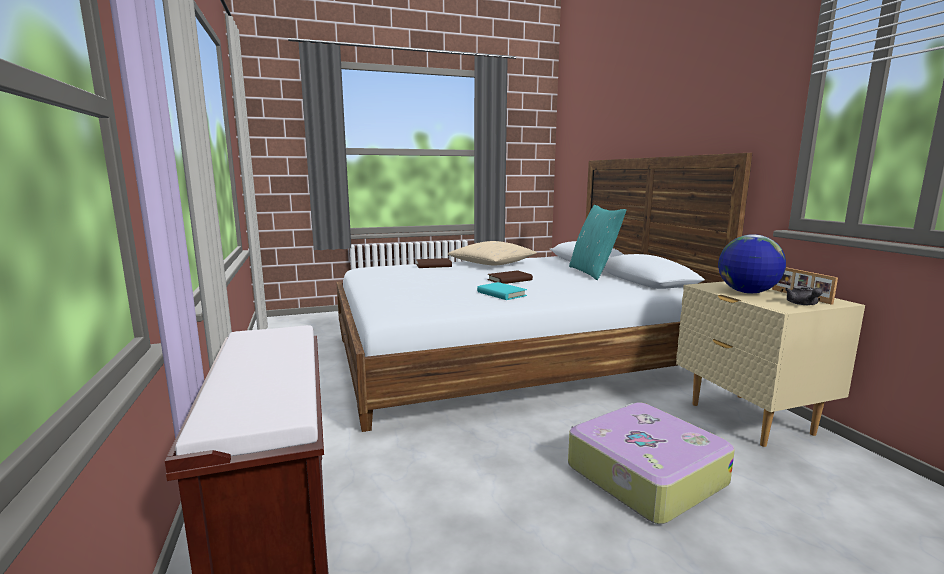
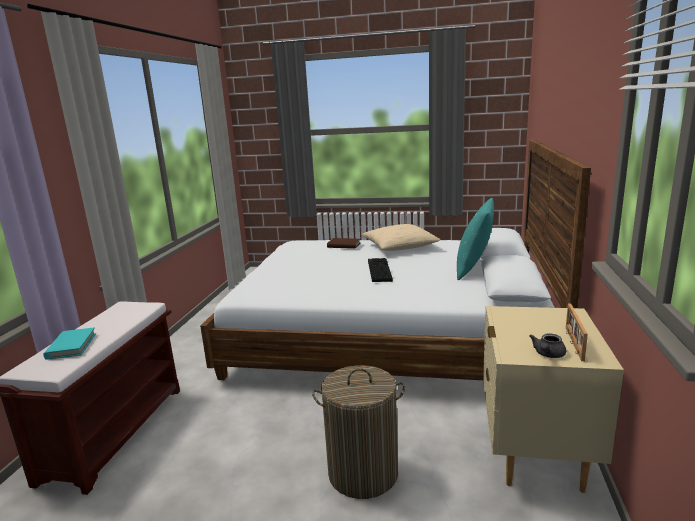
camera: 30 degrees right, 5 degrees up
turquoise book [477,282,527,300] -> turquoise book moved to [44,327,96,360]
brown book [487,270,533,284] -> keyboard [368,258,393,282]
suitcase [568,403,735,524] -> laundry basket [312,365,405,499]
globe [718,234,786,294] -> none

